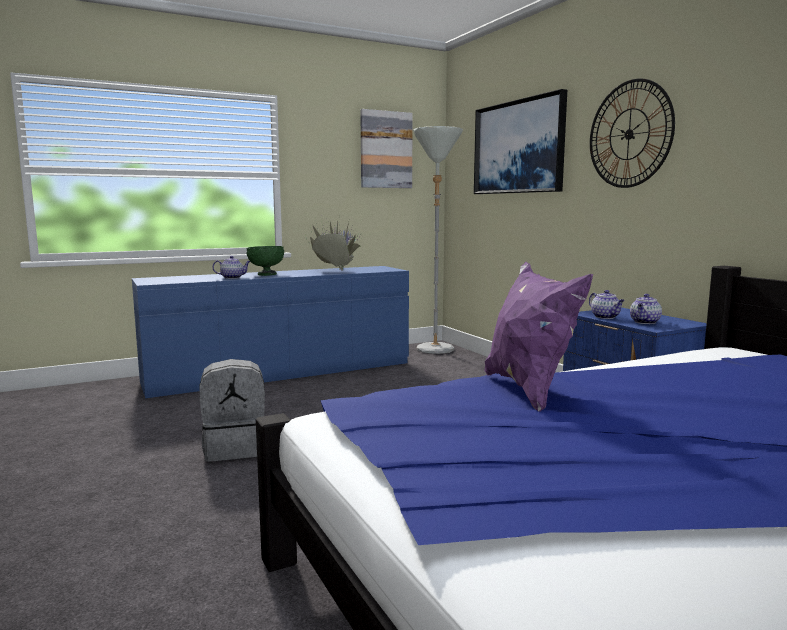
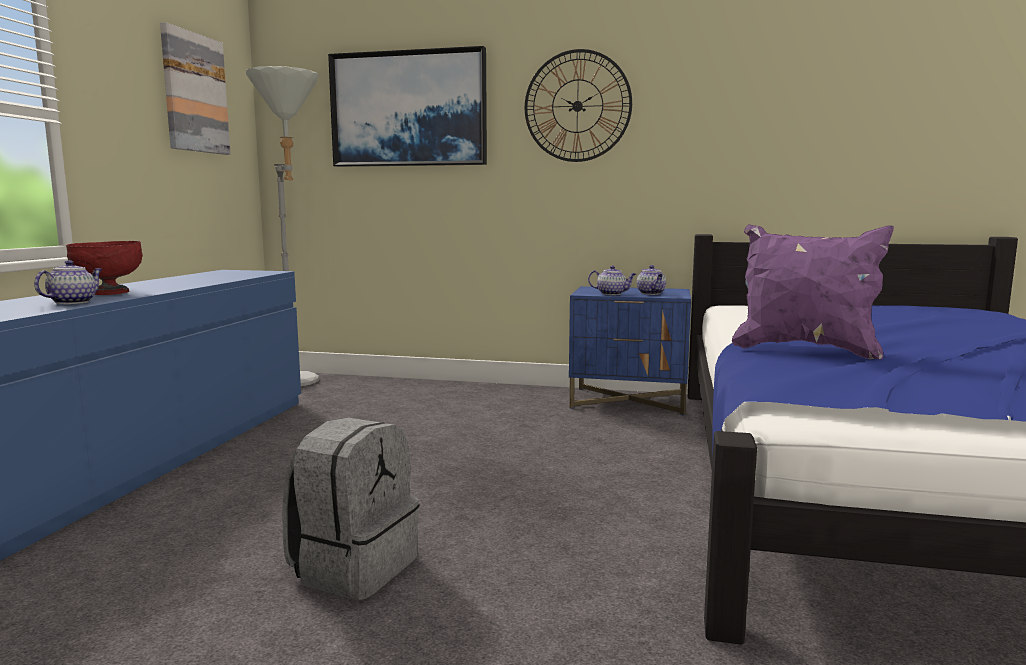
camera: 50 degrees left, 0 degrees up
green bowl [246,246,284,276] -> red bowl [66,241,143,295]
potted plant [305,211,371,271] -> none

